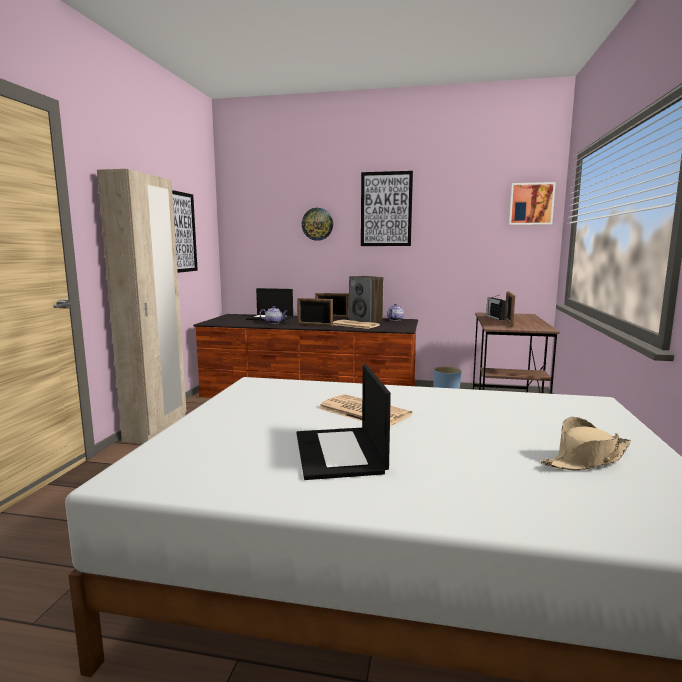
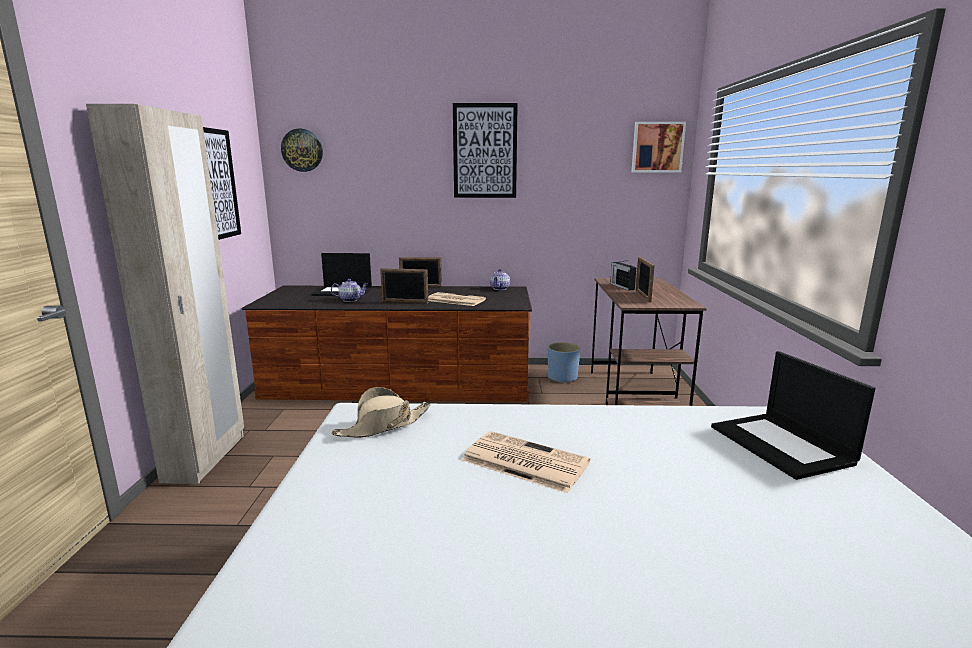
camera: 10 degrees left, 5 degrees up
laptop [297,364,391,480] -> laptop moved to [711,351,876,480]
wall clock [302,208,333,241] -> wall clock moved to [281,129,323,172]
speaker [349,276,384,322] -> none
beige hat [541,417,631,470] -> beige hat moved to [332,387,431,438]

